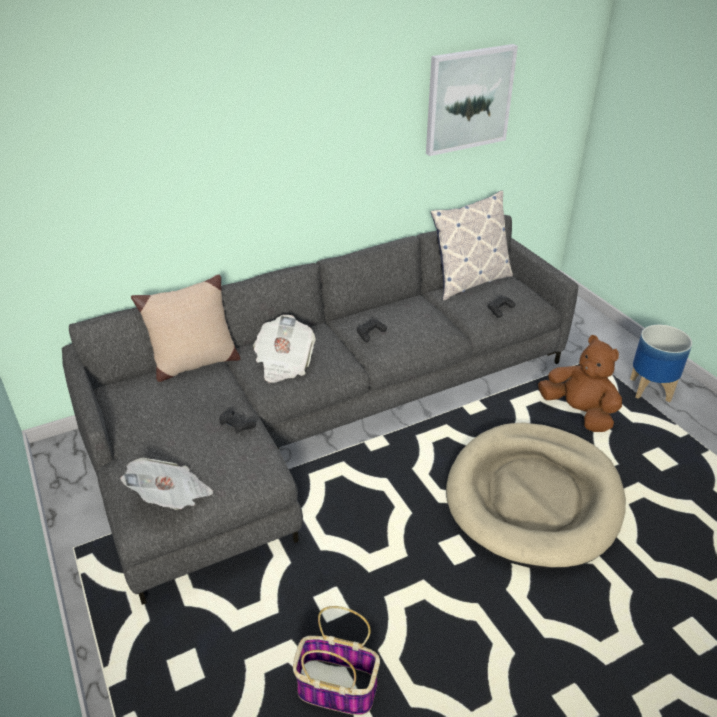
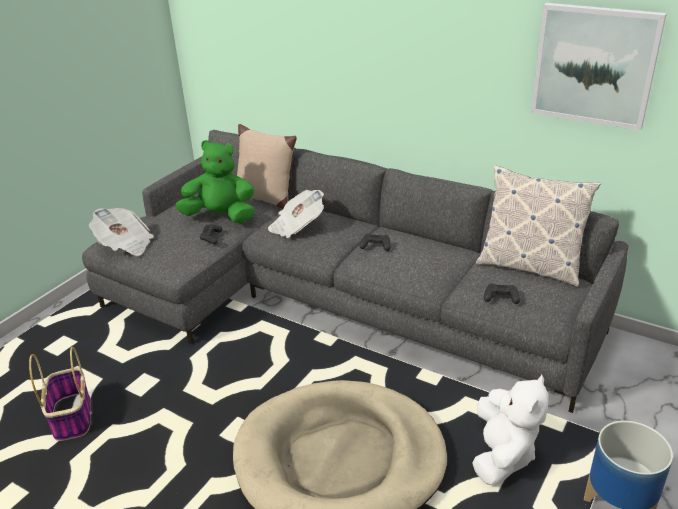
camera: 60 degrees right, 5 degrees down
brown plush toy [538,335,622,432] -> white plush toy [472,375,549,485]
none -> green plush toy [175,140,255,223]

